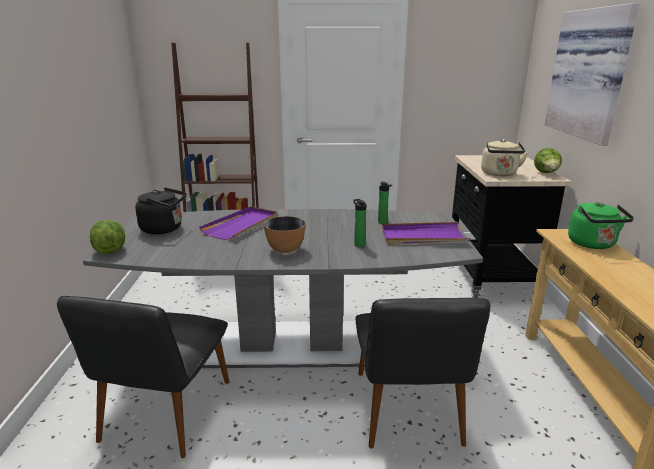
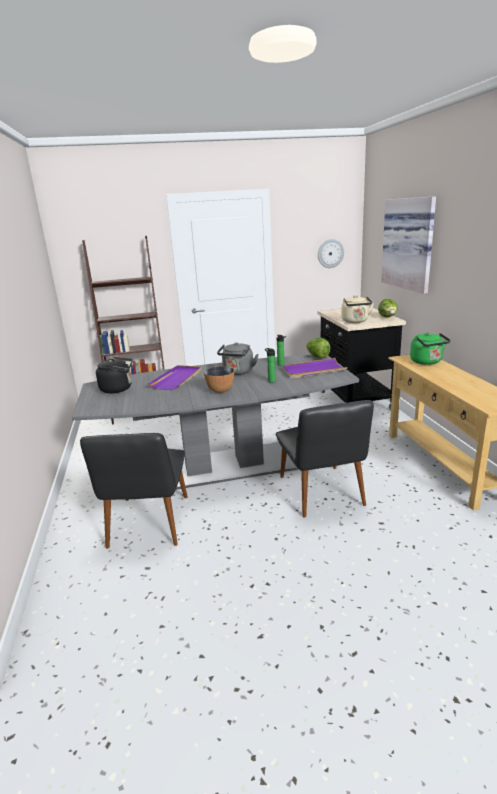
camera: 10 degrees left, 0 degrees up
lettuce [90,220,125,254] -> lettuce moved to [306,338,330,358]
none -> grey kettle [217,342,259,375]
none -> wall clock [318,239,344,268]

